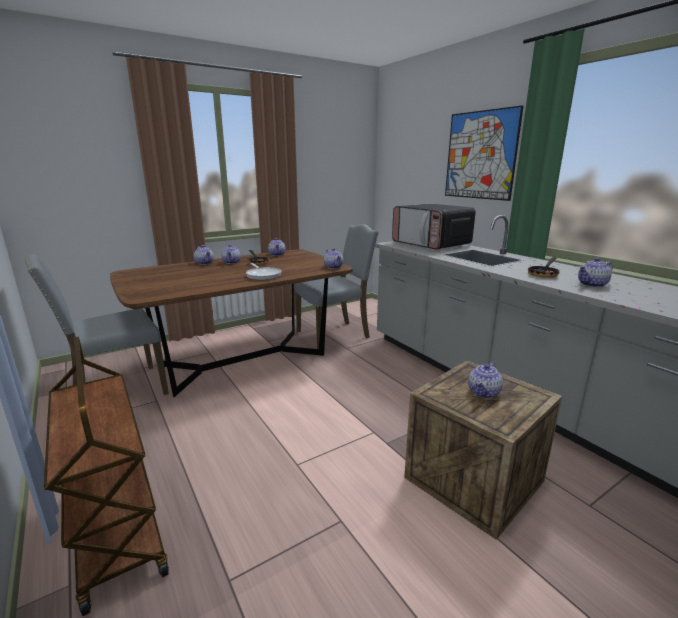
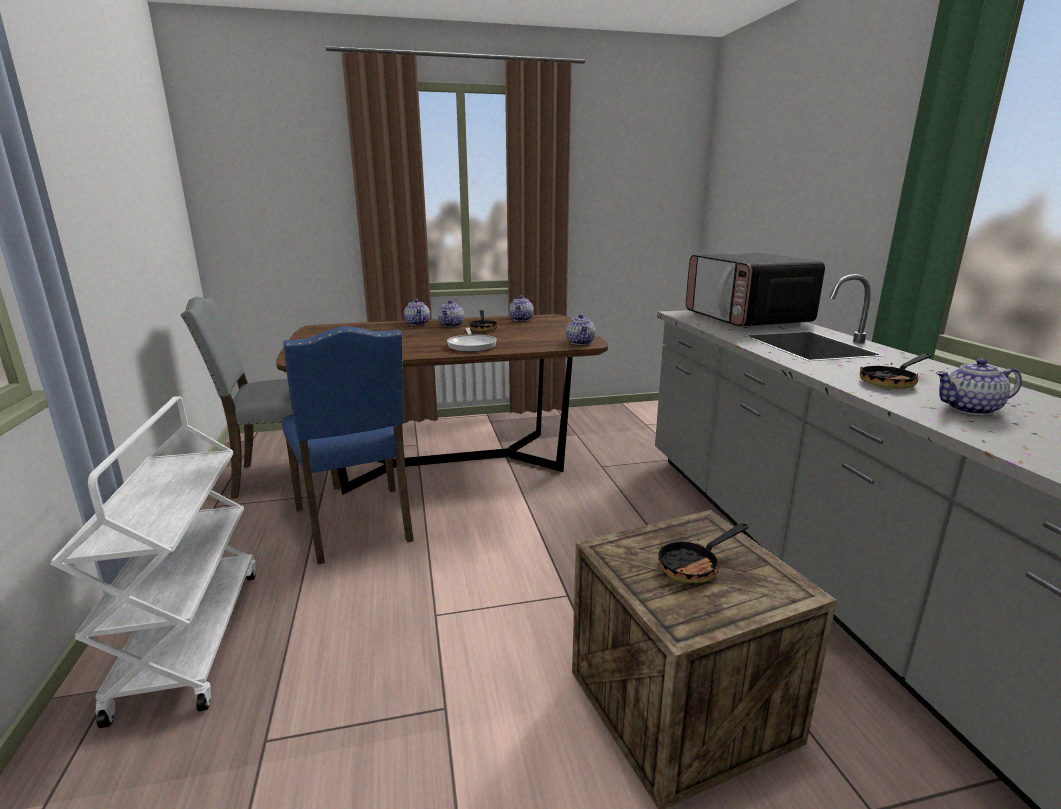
camera: 20 degrees right, 0 degrees up
brown cart [44,337,169,616] -> white cart [51,396,256,728]
grey chair [294,224,378,349] -> none
picture [445,105,524,201] -> none
teapot [468,362,503,399] -> frying pan [658,523,749,583]
none -> blue chair [282,326,414,565]

